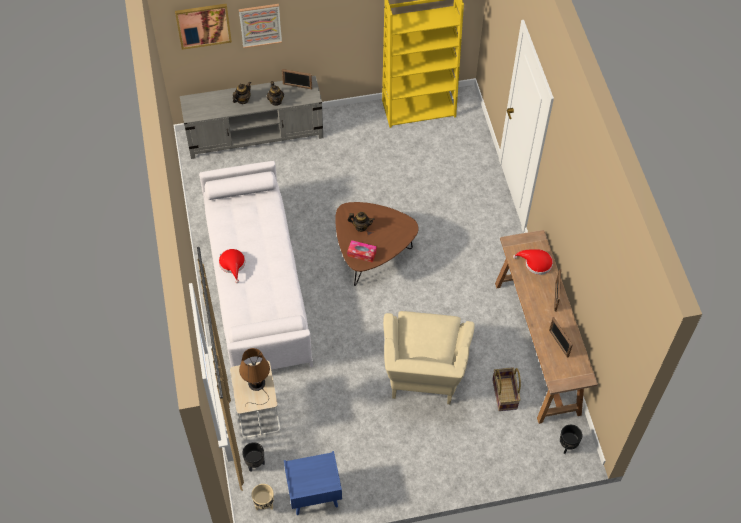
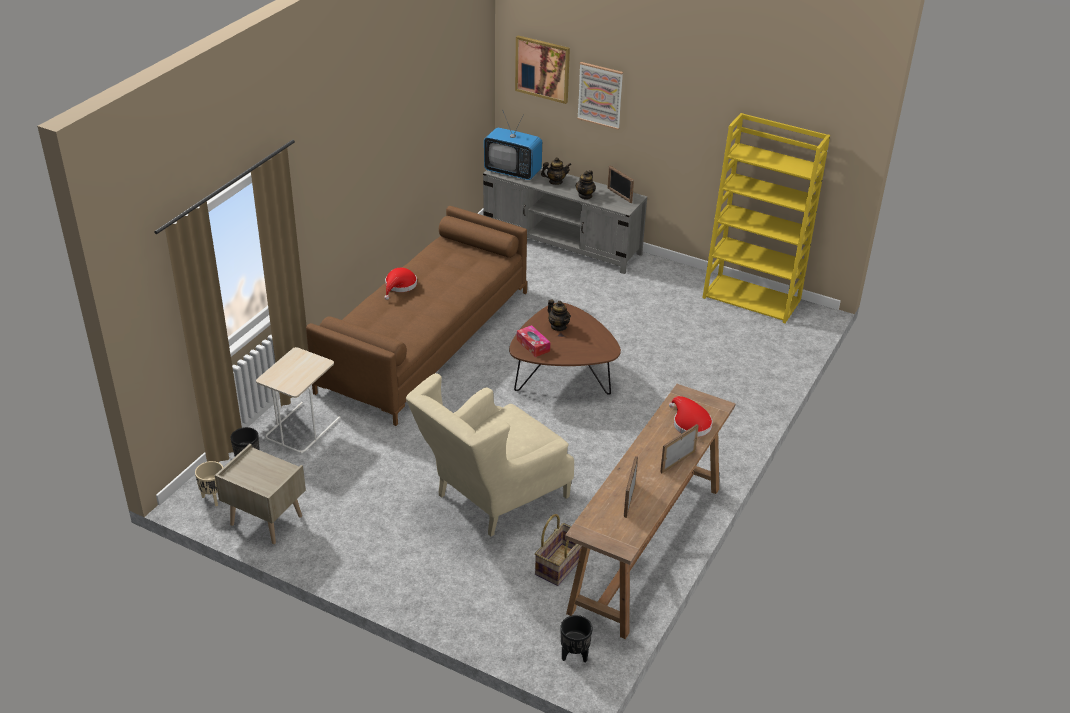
camera: 40 degrees right, 20 degrees down
white sofa [199,161,313,370] -> brown sofa [306,206,527,426]
brown table lamp [239,348,270,406] -> none
blue nightstand [284,451,342,515] -> beige nightstand [215,444,306,544]
none -> television [484,111,542,180]

